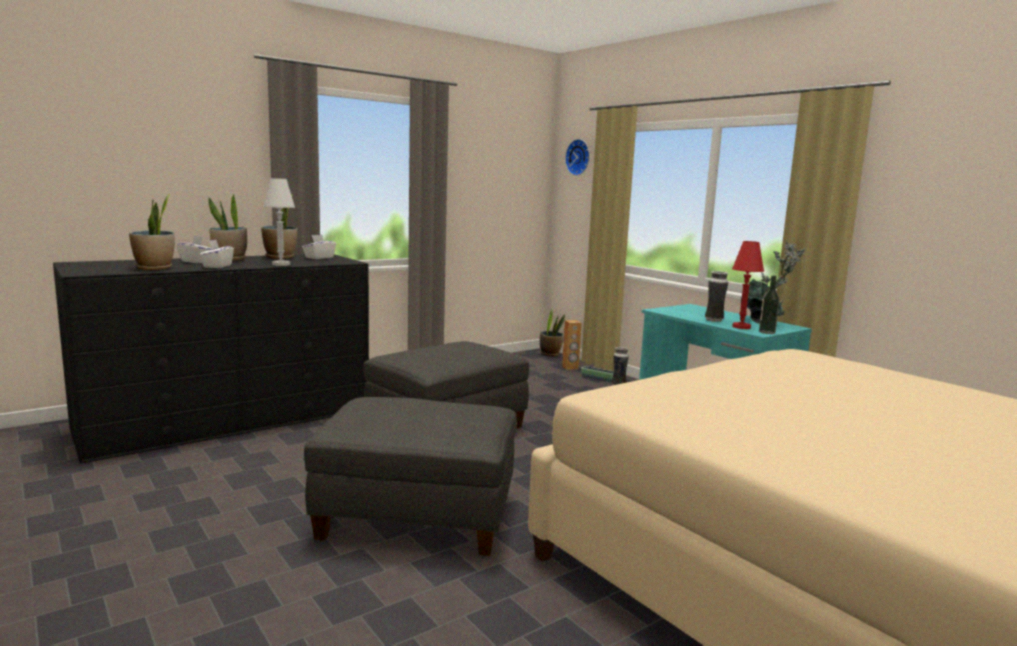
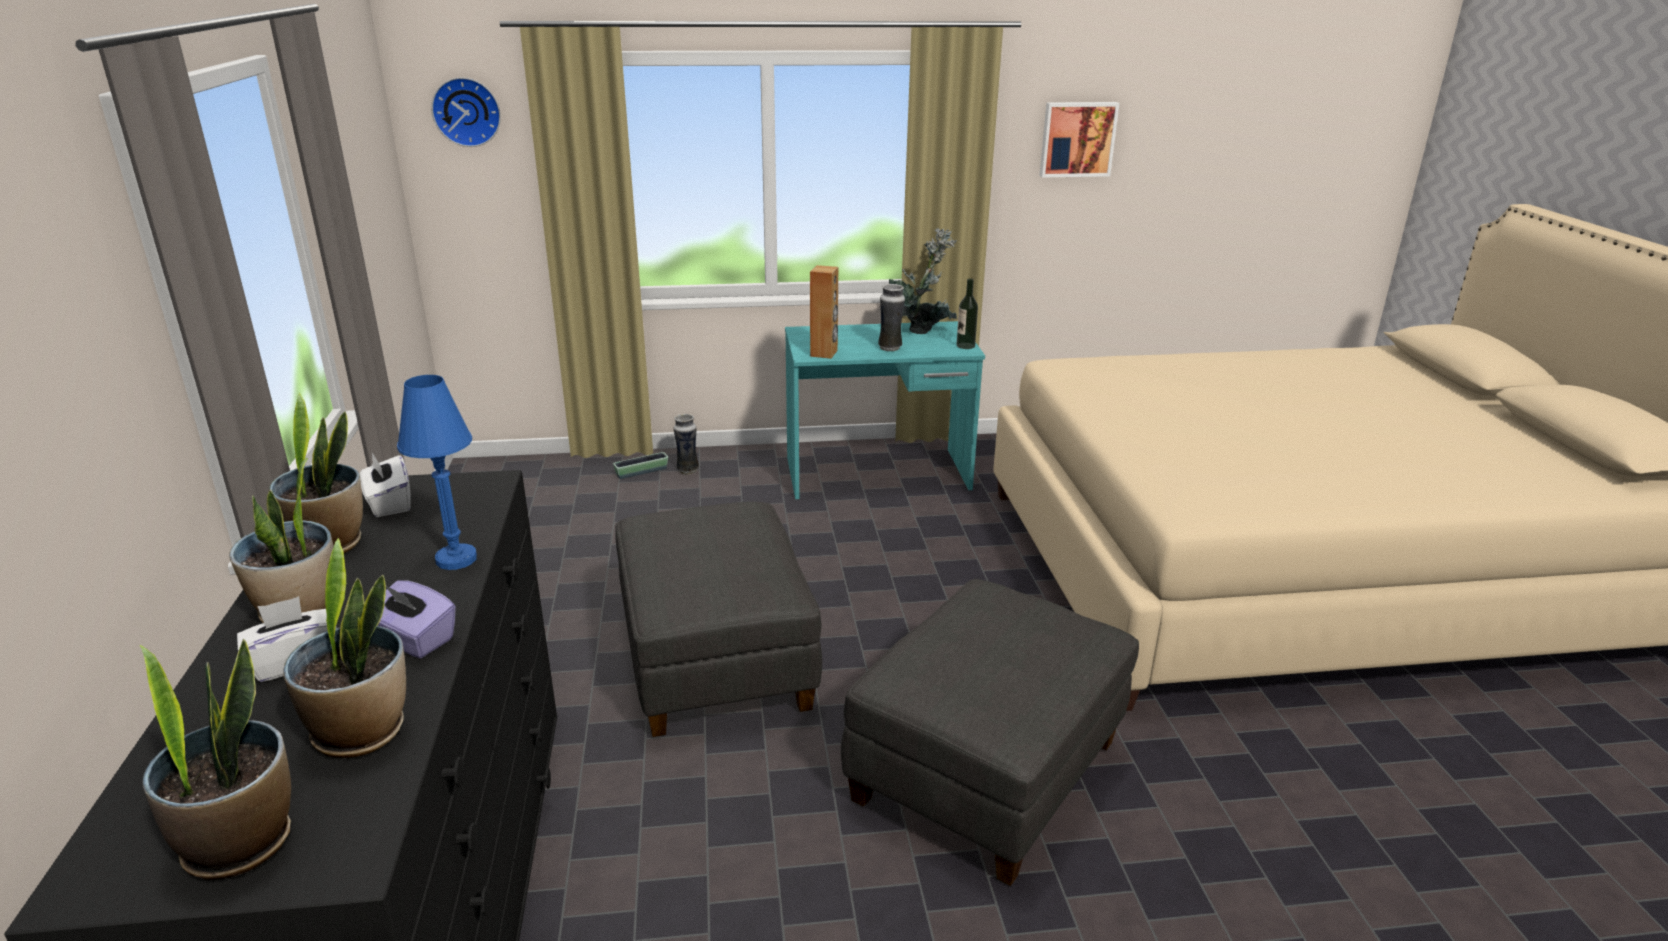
camera: 60 degrees left, 15 degrees up
white tissue box [199,240,234,268] -> purple tissue box [377,580,456,658]
white table lamp [264,178,295,266] -> blue table lamp [397,375,477,570]
potted plant [540,309,565,356] -> potted plant moved to [140,639,291,880]
brown speaker [562,320,582,370] -> brown speaker moved to [810,265,838,359]
red table lamp [732,241,764,329] -> none
none -> picture [1039,102,1119,178]

